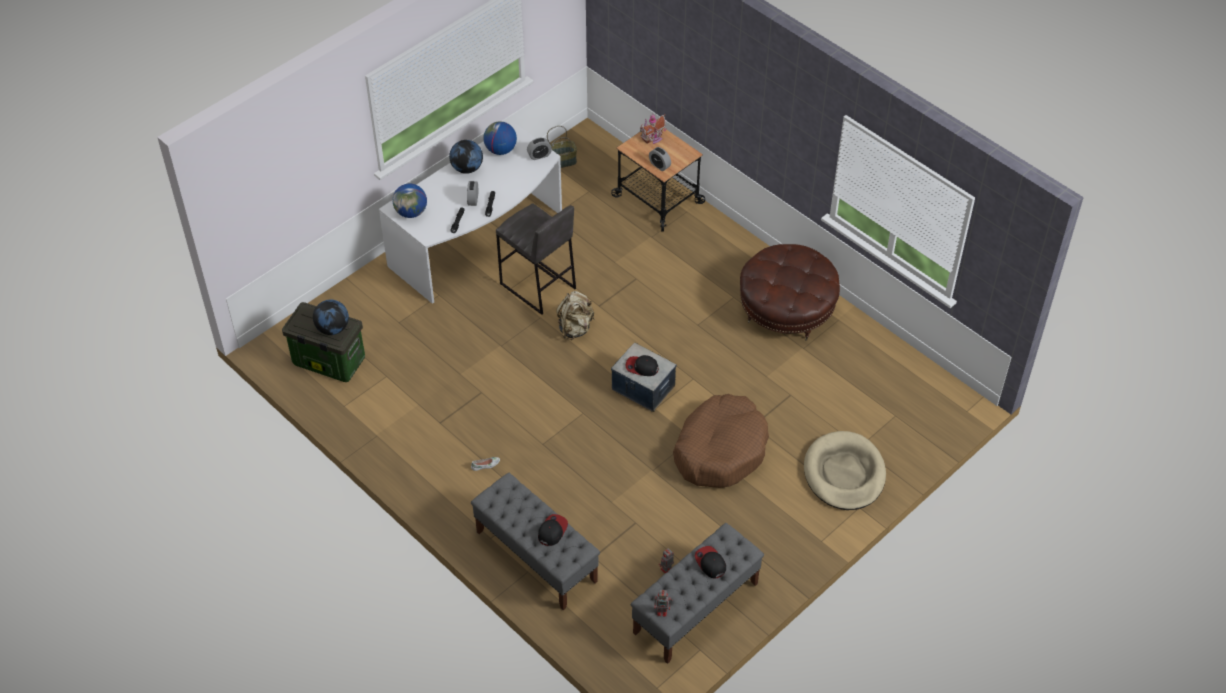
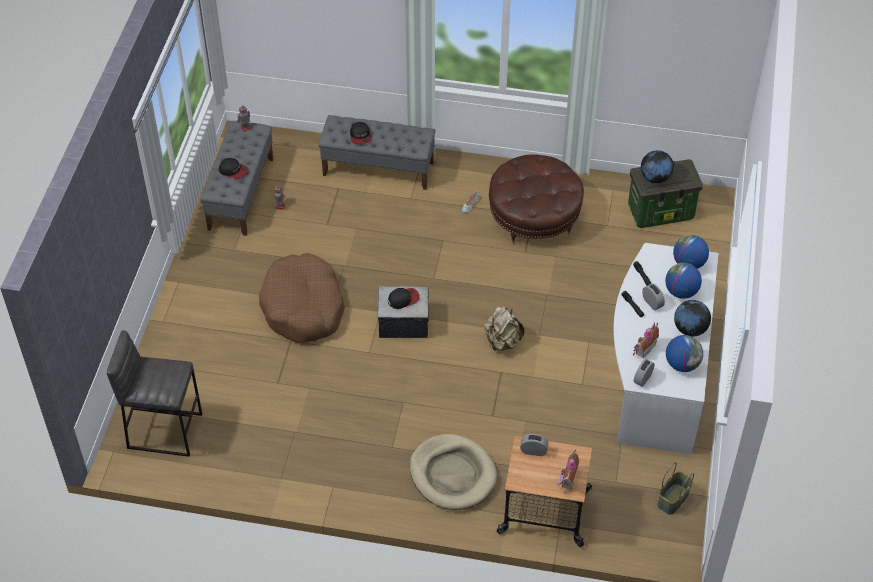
camera: 145 degrees right, 0 degrees up
grey stool [496,203,576,315] -> grey stool moved to [107,330,202,457]
brown ottoman [740,244,840,341] -> brown ottoman moved to [489,155,584,244]
beige dog bed [804,431,886,510] -> beige dog bed moved to [410,434,497,510]
none -> toy house [633,322,659,359]
none -> globe [665,263,702,299]

